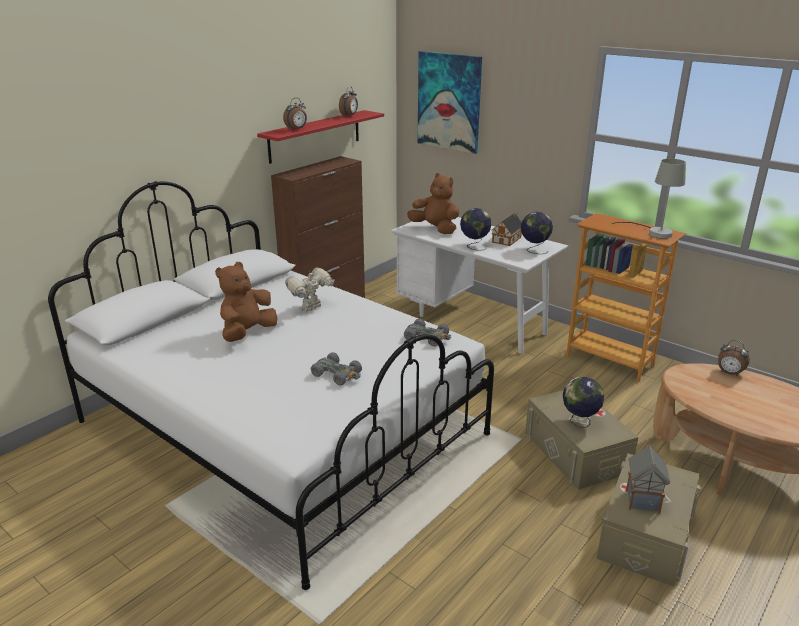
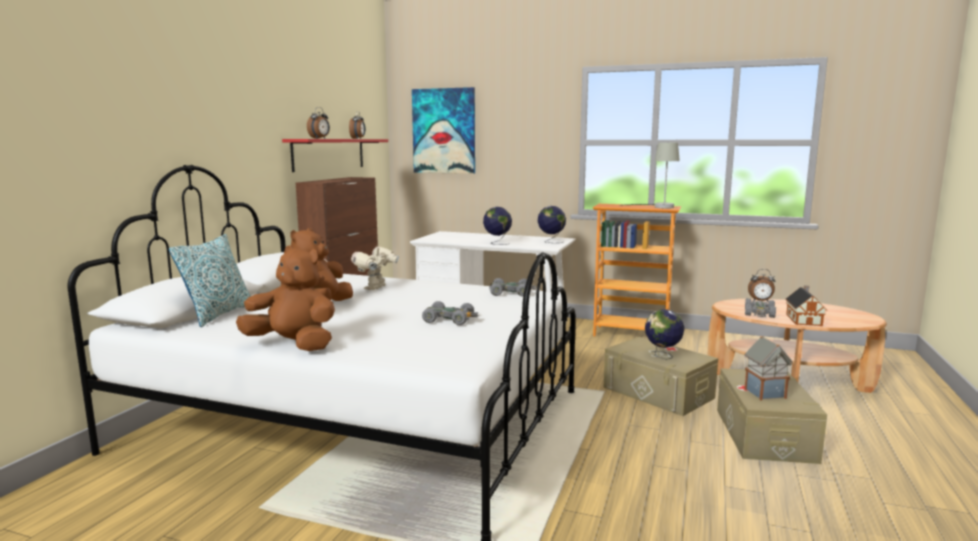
camera: 20 degrees left, 15 degrees down
brown plush toy [407,173,459,234] -> brown plush toy moved to [236,245,335,351]
toy house [492,213,522,246] -> toy house moved to [786,286,827,326]
none -> pillow [169,234,251,327]
none -> grey toy car [745,298,776,318]

